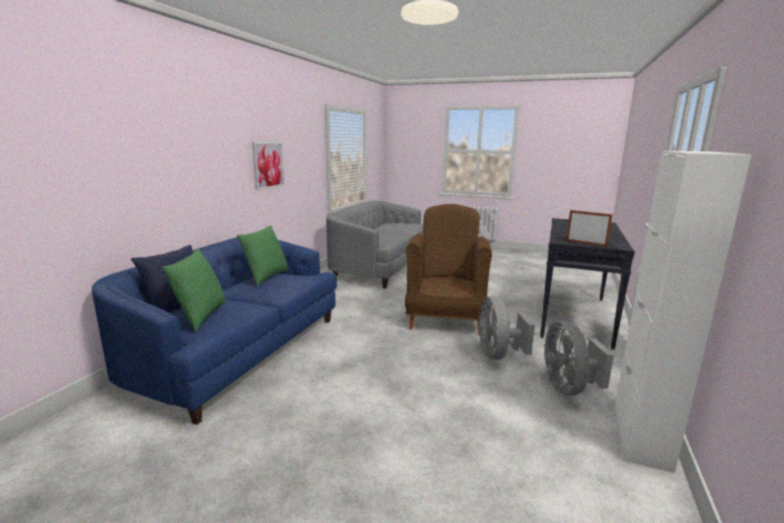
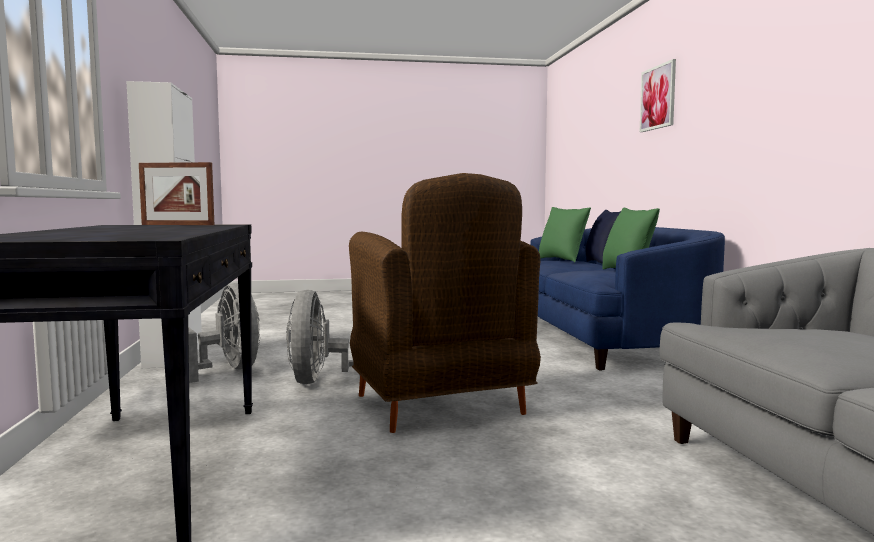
camera: 150 degrees right, 10 degrees down
picture [252,142,285,190] -> picture moved to [640,59,676,132]
grey fan [478,296,535,360] -> grey fan turned 150 degrees counterclockwise [286,290,354,384]

